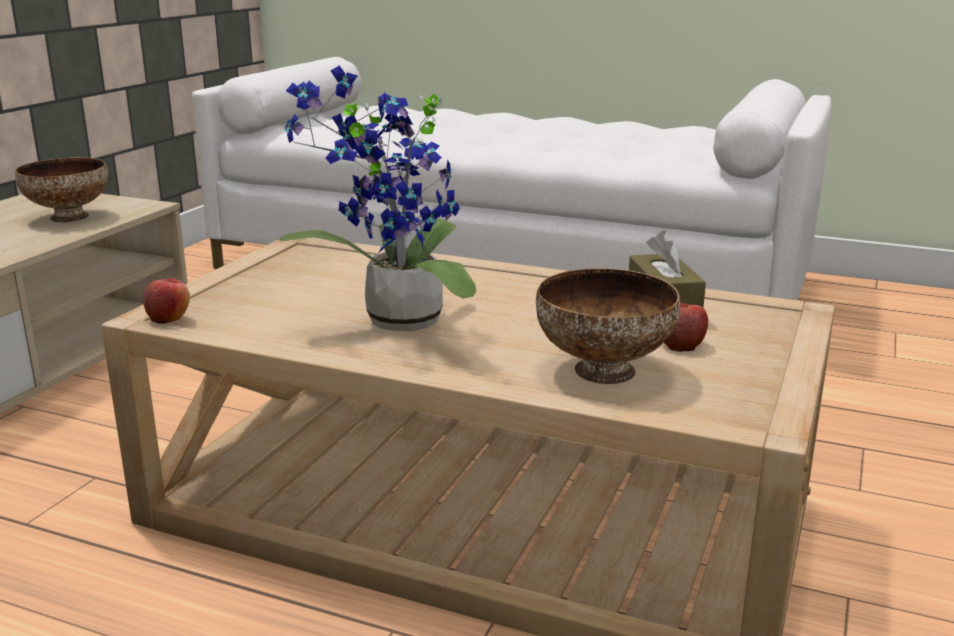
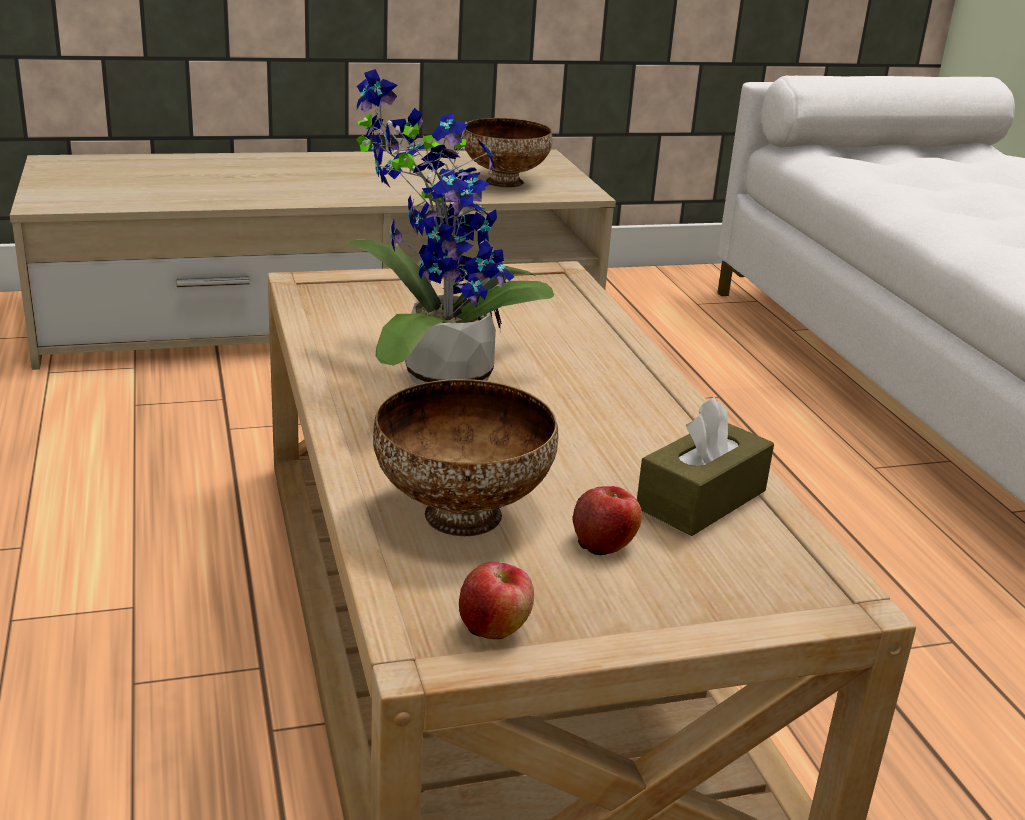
camera: 50 degrees right, 5 degrees up
apple [143,278,190,324] -> apple moved to [459,562,534,639]

